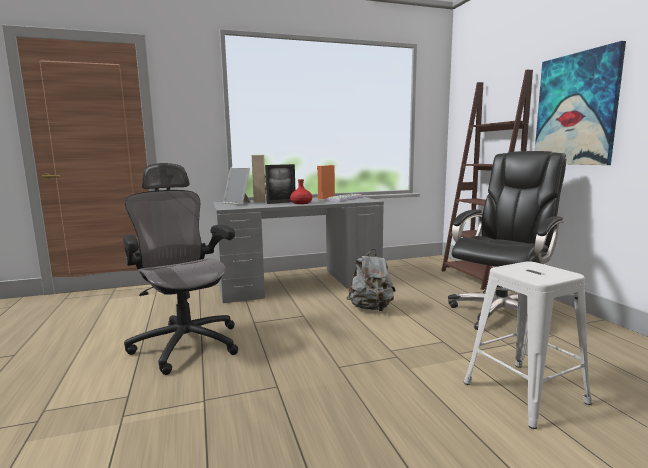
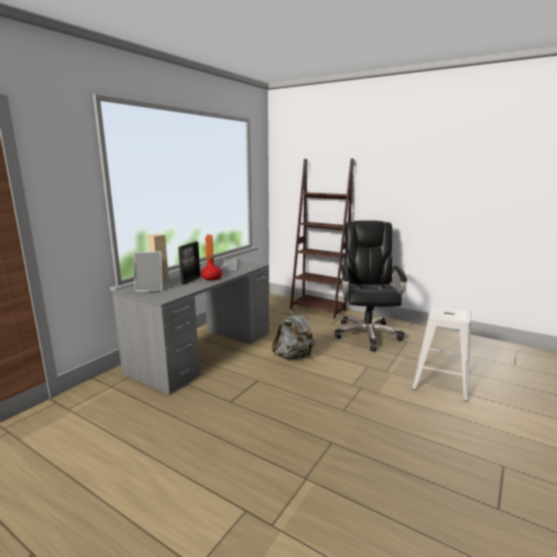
camera: 40 degrees left, 5 degrees up
office chair [123,163,238,375] -> none
picture [535,41,626,165] -> none

